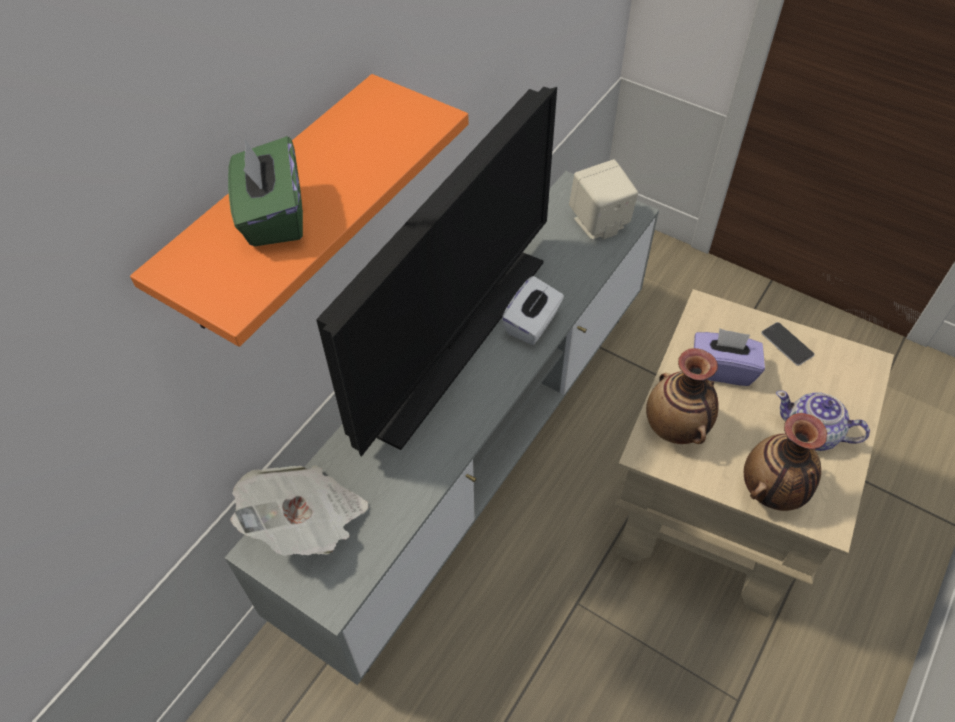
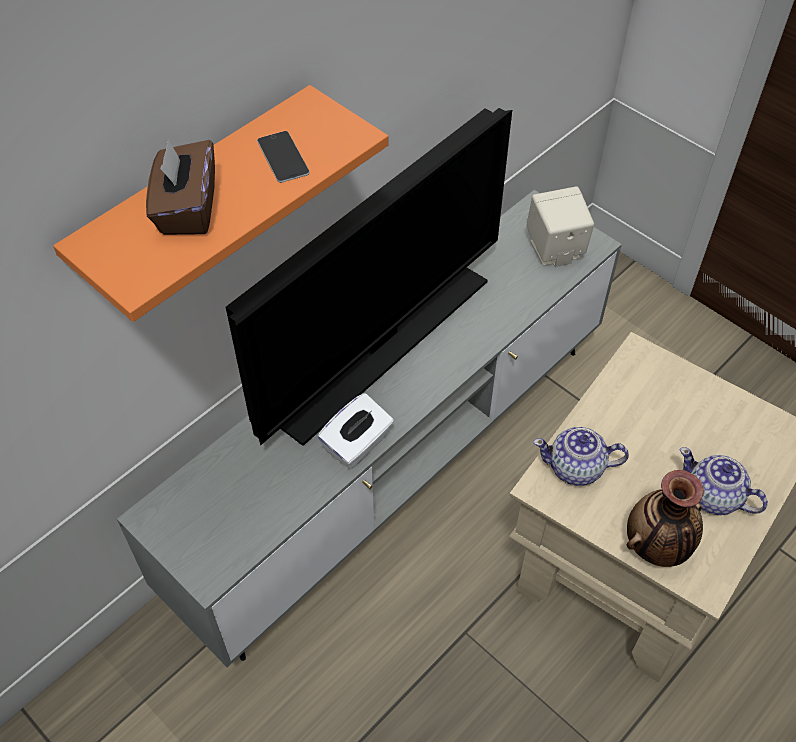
camera: 10 degrees right, 0 degrees up
green tissue box [228,136,303,247] -> brown tissue box [146,139,215,235]
newspaper [230,465,368,556] -> none
white tissue box [502,276,564,345] -> white tissue box moved to [318,393,394,469]
vase [646,348,718,444] -> teapot [533,427,629,486]
purple tissue box [694,328,765,386] -> none
phone [761,322,815,366] -> phone moved to [257,131,310,183]

